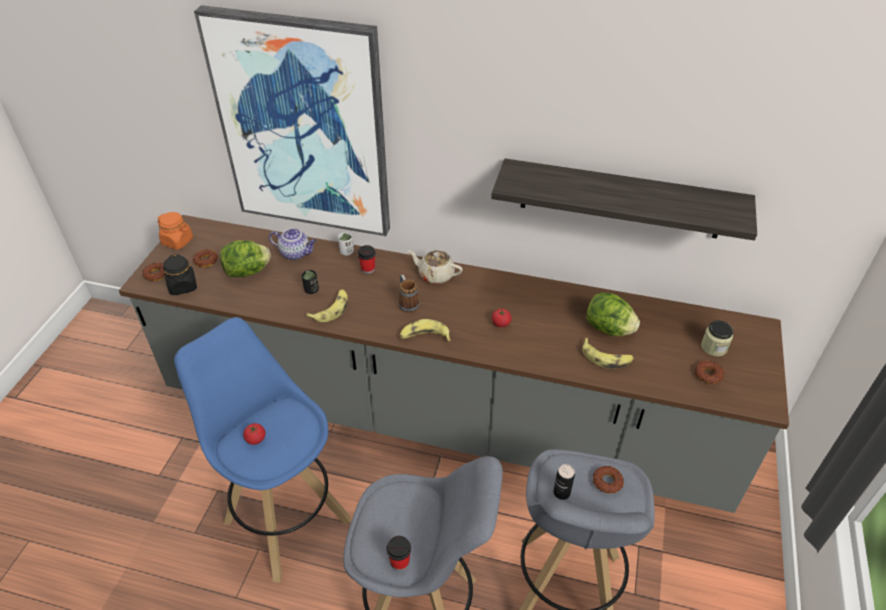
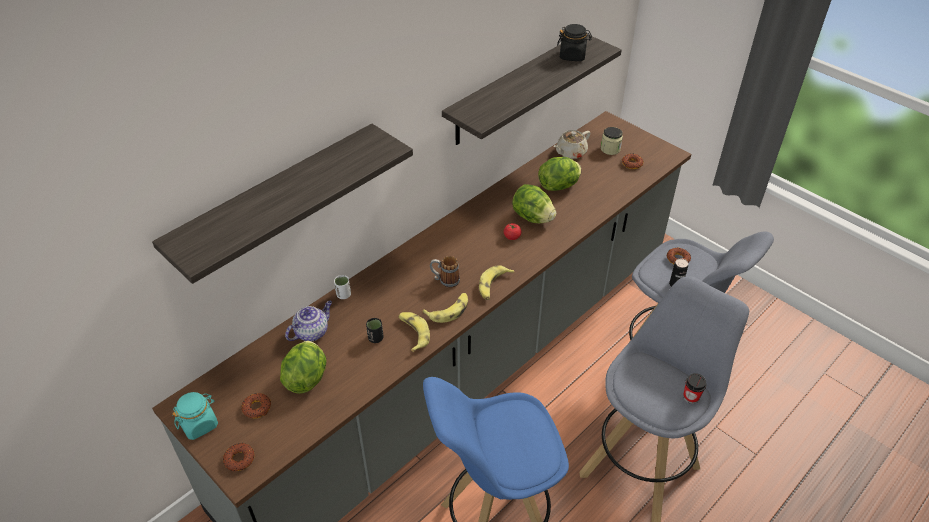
camera: 60 degrees left, 0 degrees up
orange jar [158,212,193,250] -> turquoise jar [172,392,218,440]
black jar [163,254,197,295] -> black jar moved to [557,24,592,61]
picture [194,5,390,236] -> shelf [152,123,413,284]
tomato [243,423,266,445] -> none
cup [358,245,376,274] -> none
beige teapot [408,250,463,284] -> beige teapot moved to [553,130,591,159]
banana [582,338,634,369] -> banana moved to [422,293,468,323]
none -> lettuce [512,184,556,223]

